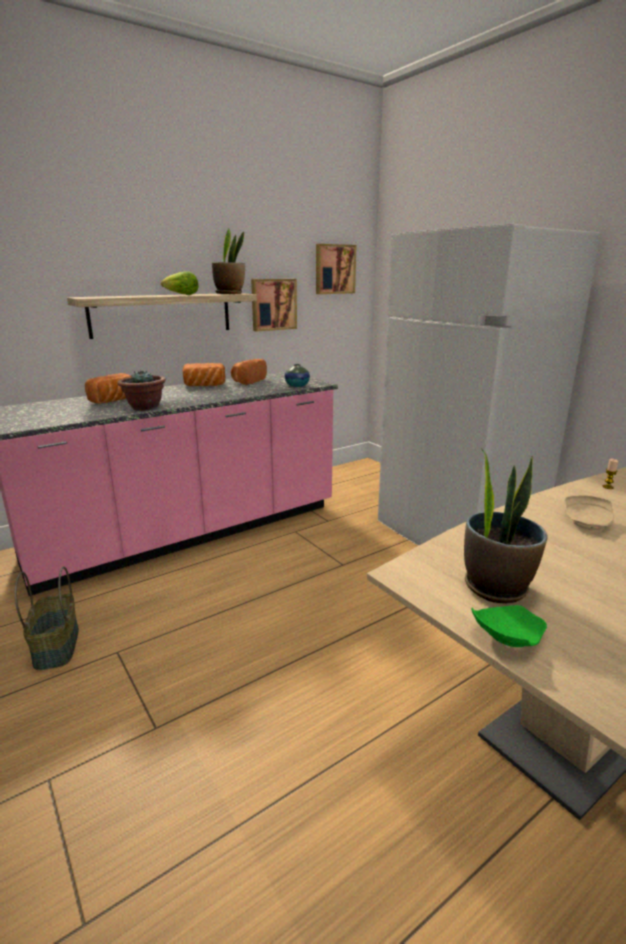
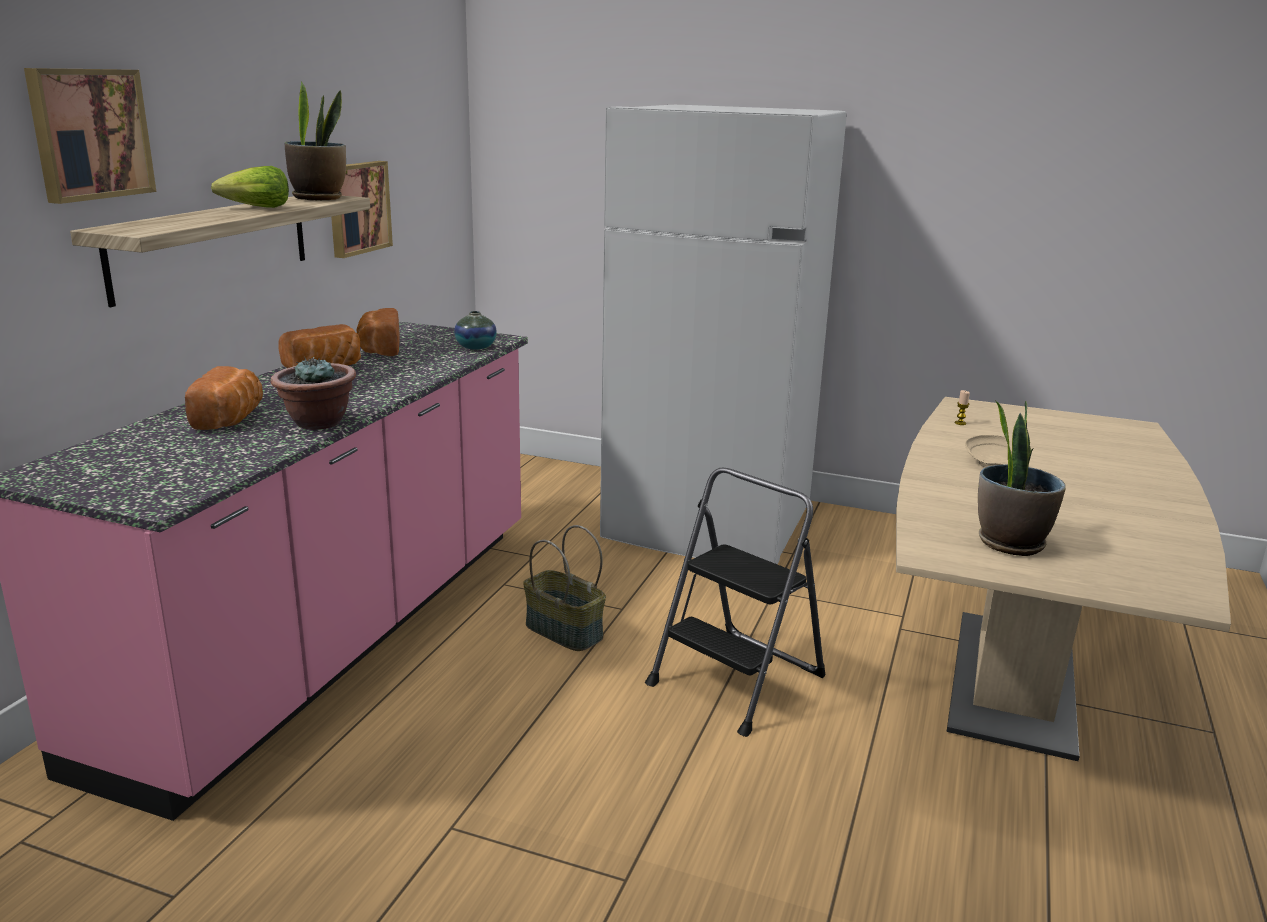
camera: 35 degrees left, 0 degrees up
basket [15,566,79,670] -> basket moved to [523,525,606,651]
picture [316,244,356,294] -> picture moved to [24,68,156,204]
green plate [472,605,547,647] -> none
none -> black step ladder [645,468,825,737]

